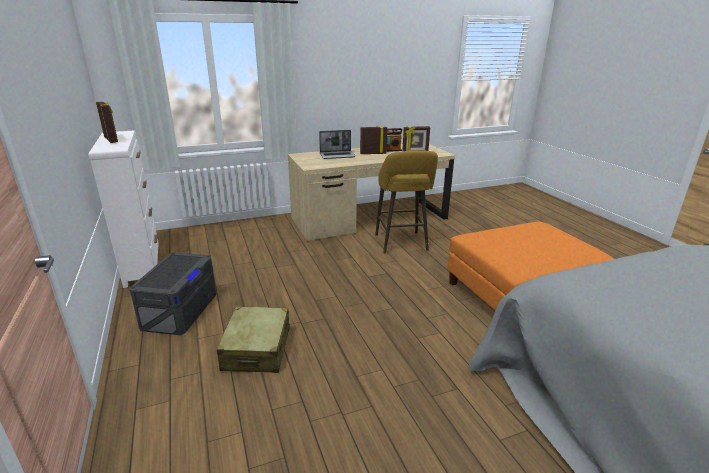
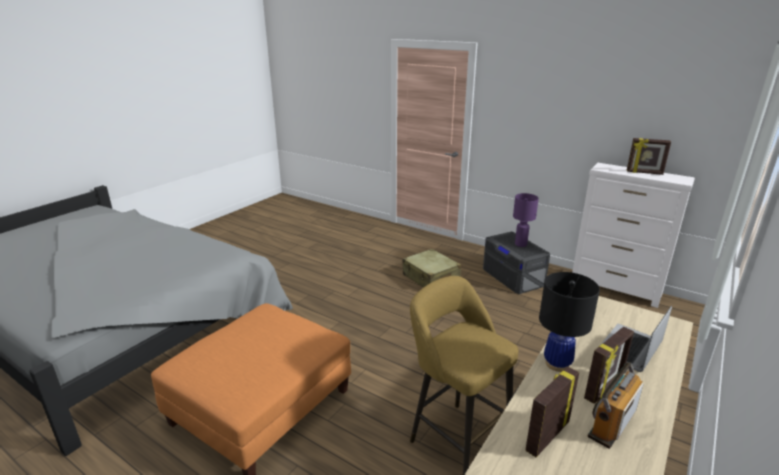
camera: 145 degrees right, 0 degrees up
none -> purple table lamp [513,193,539,247]
none -> black table lamp [539,272,600,372]

